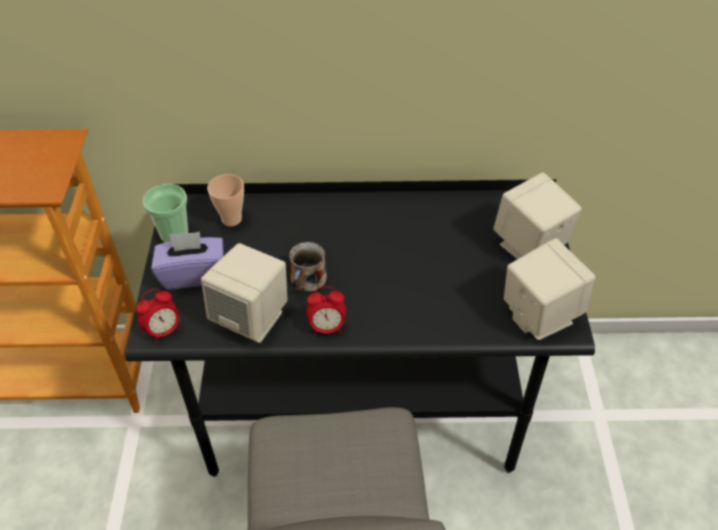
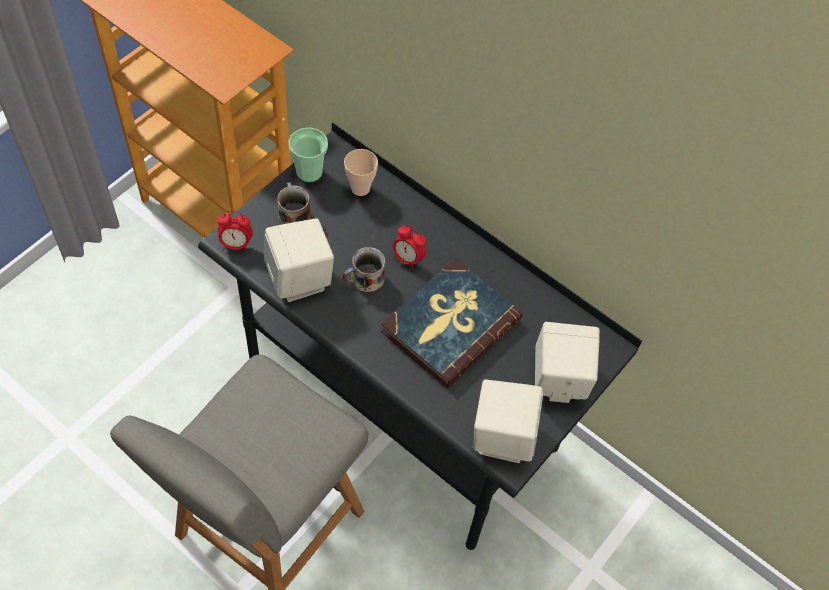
camera: 35 degrees right, 10 degrees up
purple tissue box [151,232,224,290] -> mug [277,182,311,224]
alarm clock [306,286,346,336] -> alarm clock moved to [393,225,427,270]
none -> book [381,258,522,388]

